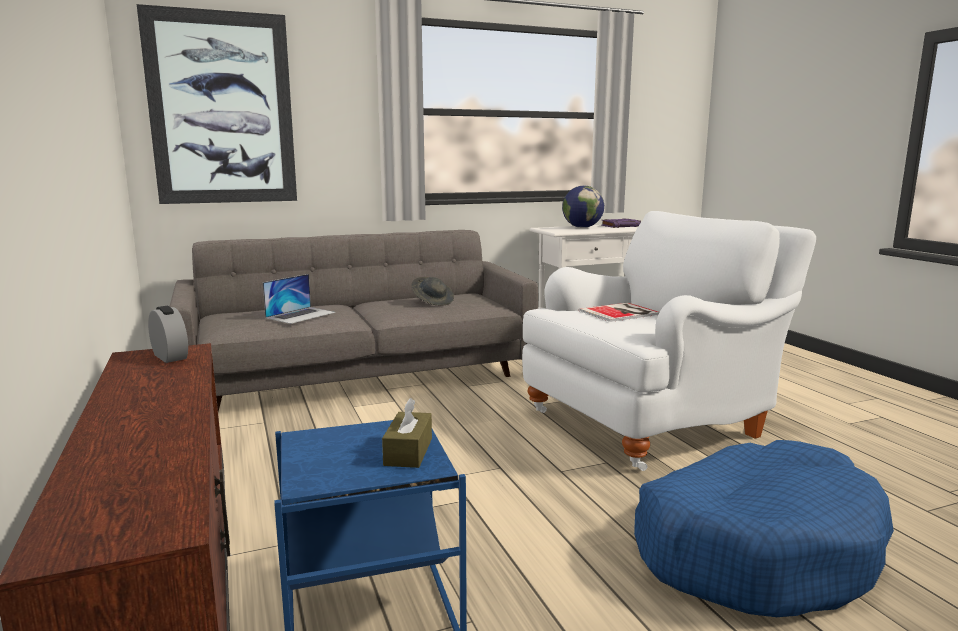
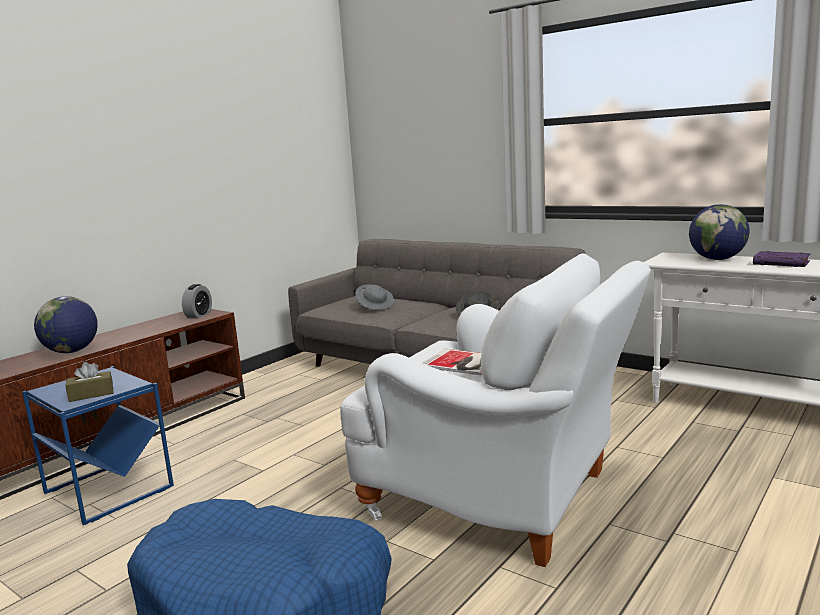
camera: 60 degrees right, 0 degrees up
picture [137,4,297,204] -> none
laptop [263,274,336,324] -> grey hat [355,284,394,310]
none -> globe [34,296,98,353]

